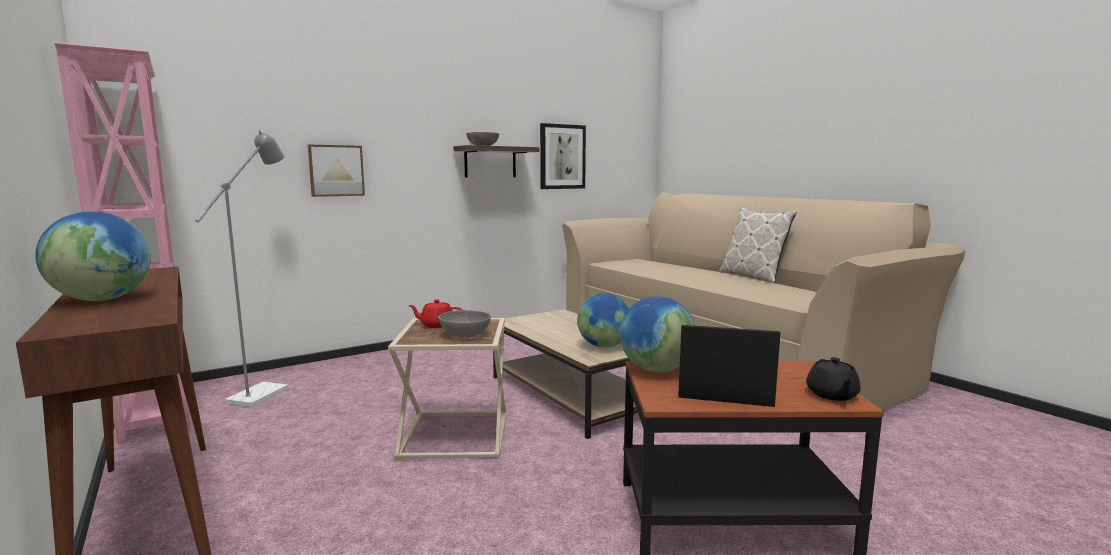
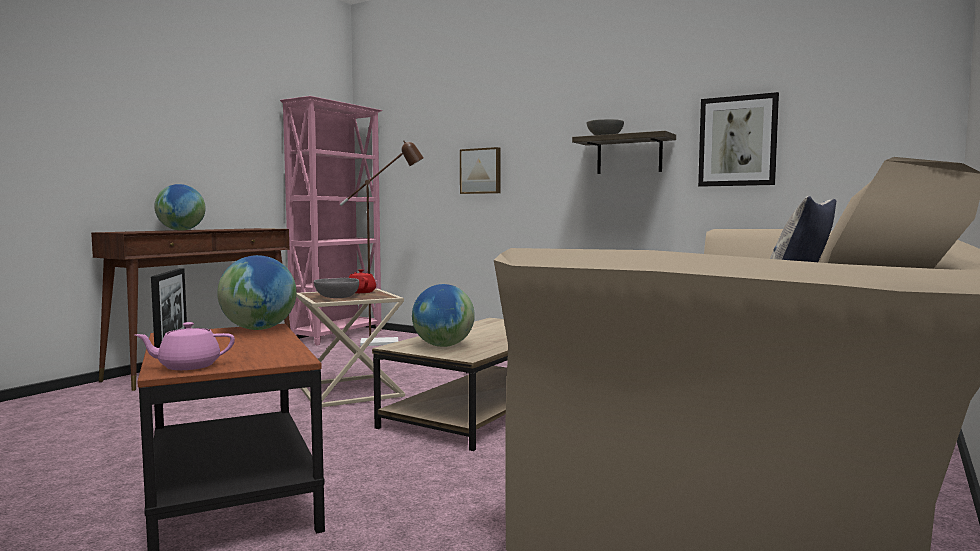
camera: 65 degrees right, 5 degrees down
grey floor lamp [195,130,288,407] -> brown floor lamp [340,141,424,346]
black teapot [806,357,861,401] -> pink teapot [135,322,235,370]

